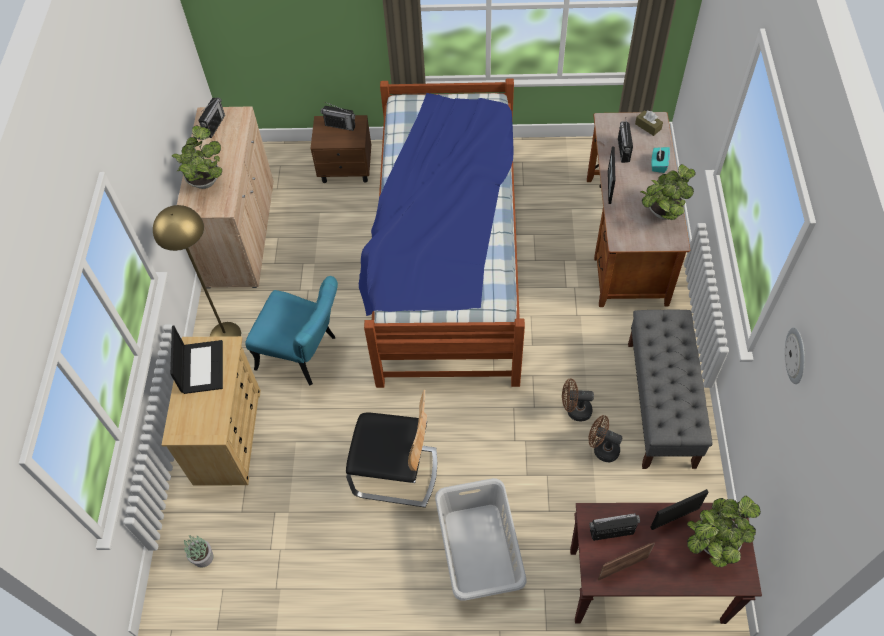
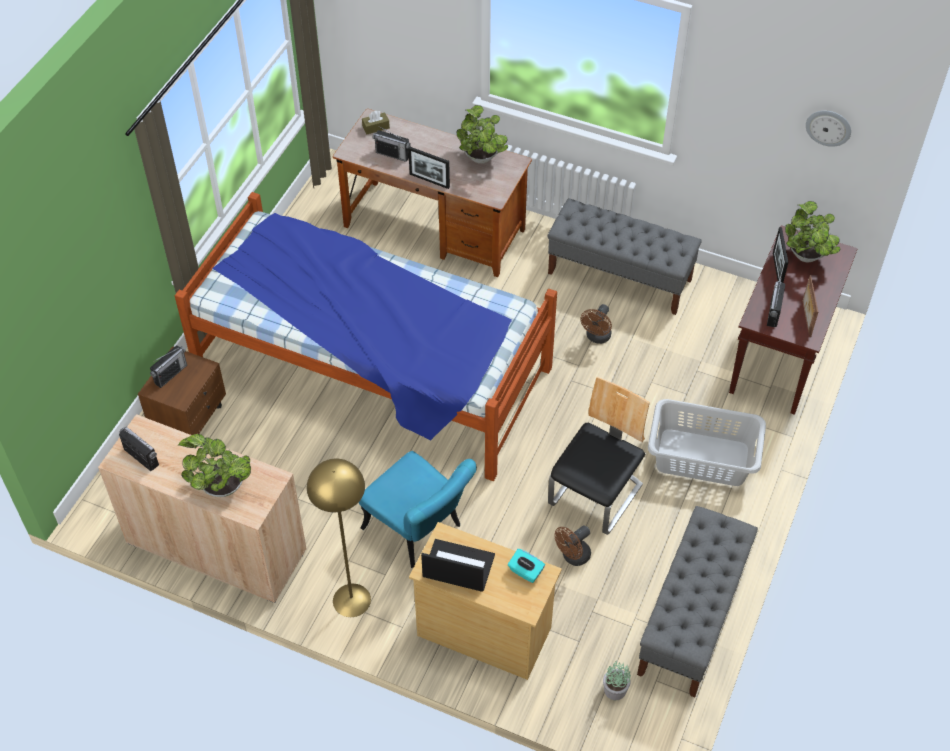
camera: 70 degrees left, 5 degrees down
turquoise chair [245,276,338,385] -> turquoise chair turned 90 degrees clockwise [359,451,477,568]
brown fan [589,415,623,462] -> brown fan moved to [554,525,591,566]
turquoise tissue box [651,147,670,173] -> turquoise tissue box moved to [508,549,545,583]
wall clock [785,328,805,384] -> wall clock moved to [806,111,851,147]
none -> grey bench [637,506,758,697]

